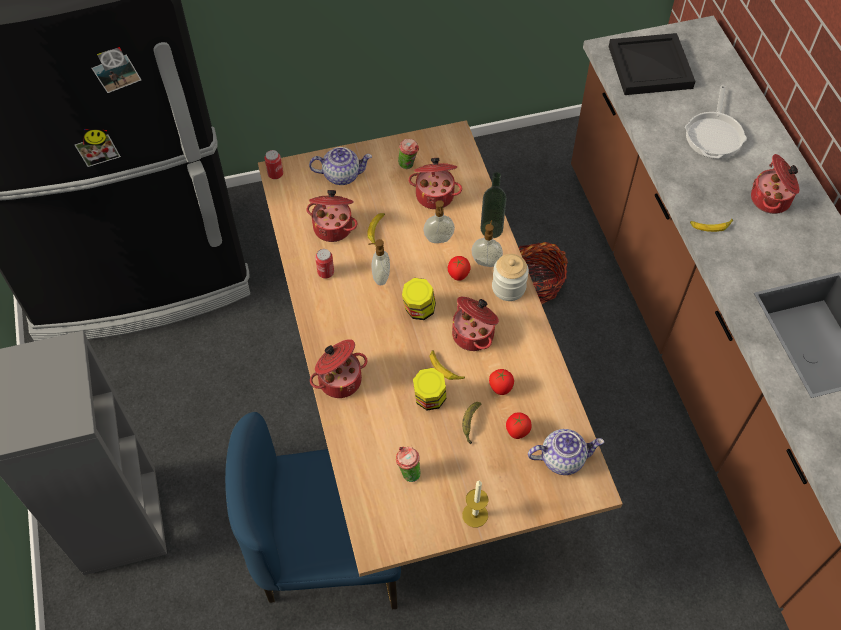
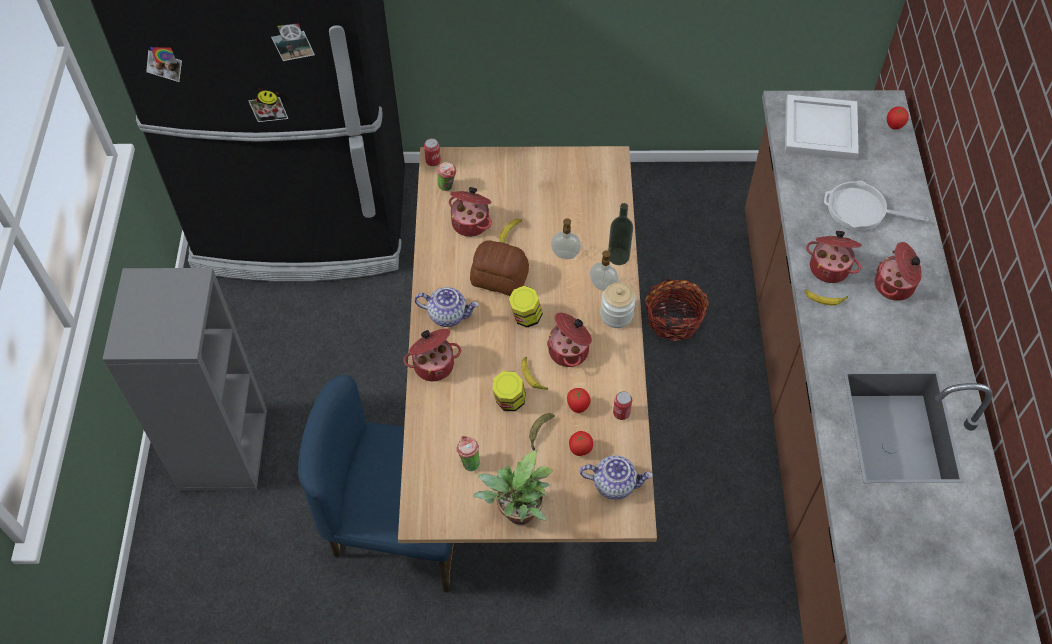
camera: 15 degrees right, 0 degrees up
teapot [309,147,372,185] -> teapot moved to [414,287,479,327]
can [315,249,334,278] -> can moved to [613,391,632,420]
soap dispenser [368,239,390,285] -> bread [470,240,529,296]
cup [398,139,419,169] -> cup moved to [437,162,456,191]
cooking pot [408,158,462,209] -> cooking pot moved to [806,231,862,283]
tomato [448,256,471,281] -> tomato moved to [887,106,909,130]
candle [462,481,488,527] -> potted plant [472,450,553,525]
black tray [609,33,695,95] -> white tray [785,95,859,160]
frying pan [685,85,747,159] -> frying pan turned 75 degrees clockwise [824,181,929,230]

